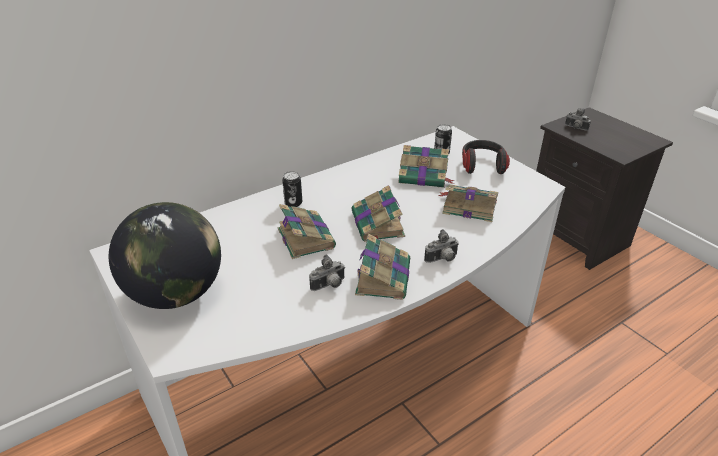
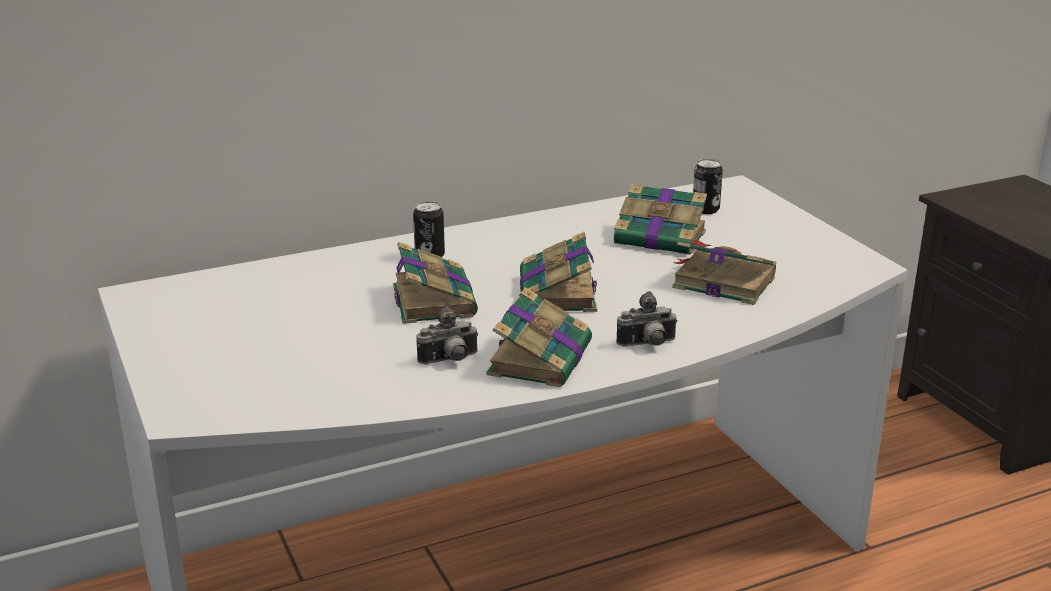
camera: 10 degrees right, 10 degrees down
globe [109,202,221,309] -> none
headphones [462,140,510,174] -> none
camera [565,108,591,131] -> none

